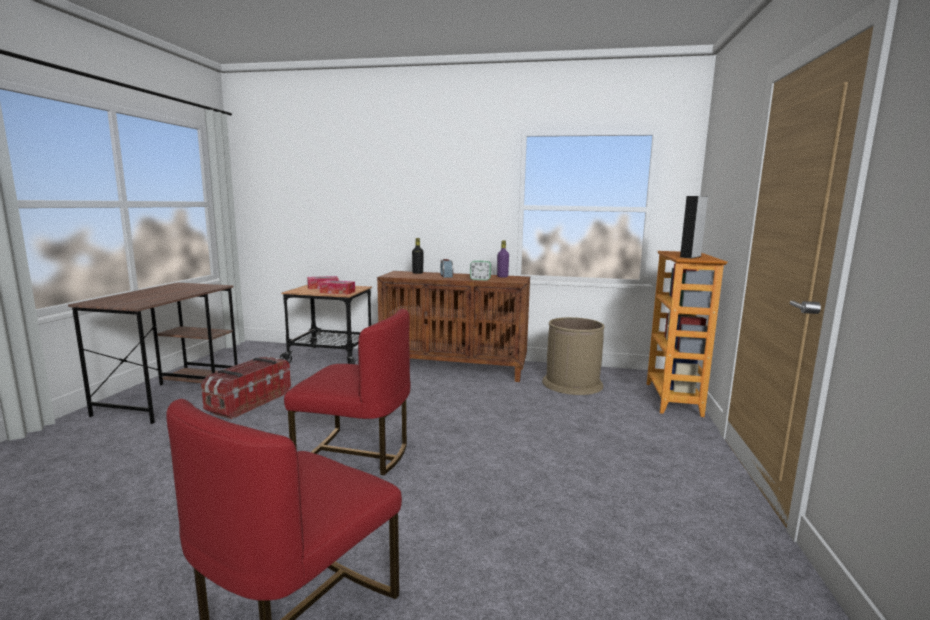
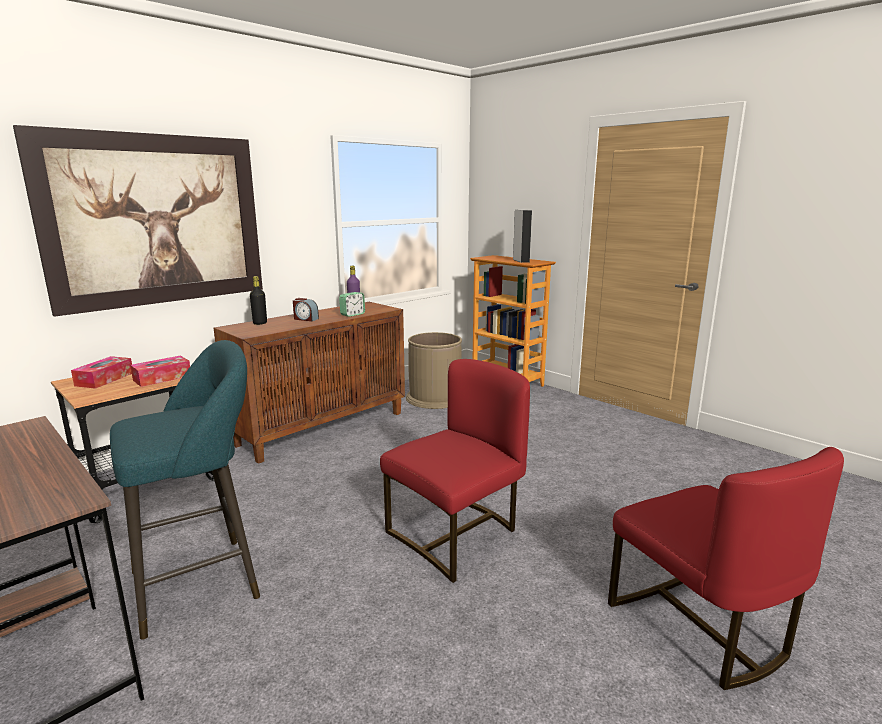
camera: 55 degrees left, 5 degrees up
storage box [201,356,291,419] -> turquoise stool [110,340,260,640]
none -> picture [13,125,263,317]

